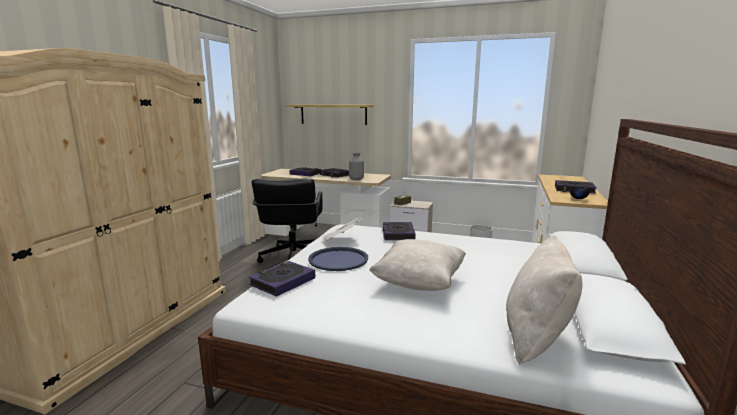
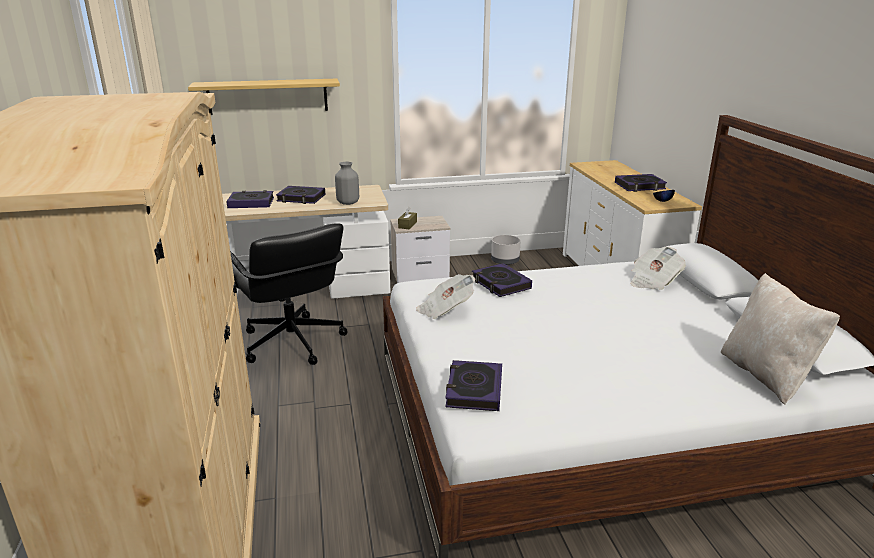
camera: 30 degrees left, 10 degrees up
blue tray [308,247,368,271] -> none
beige pillow [369,239,466,291] -> none
none -> newspaper [631,247,686,290]

